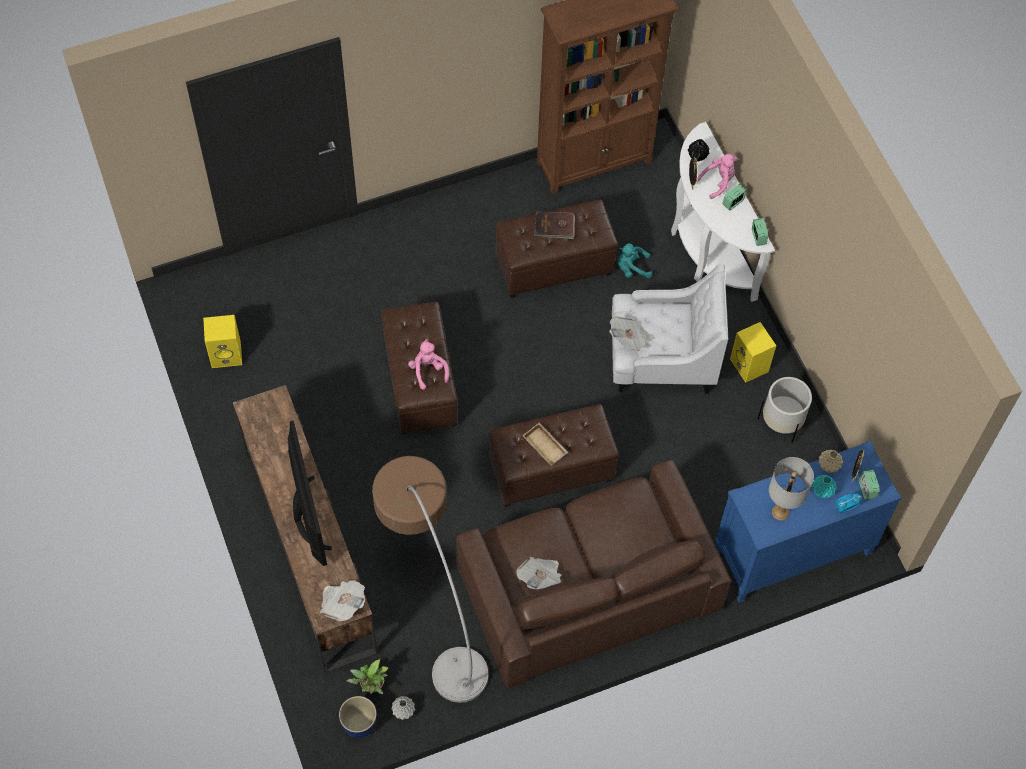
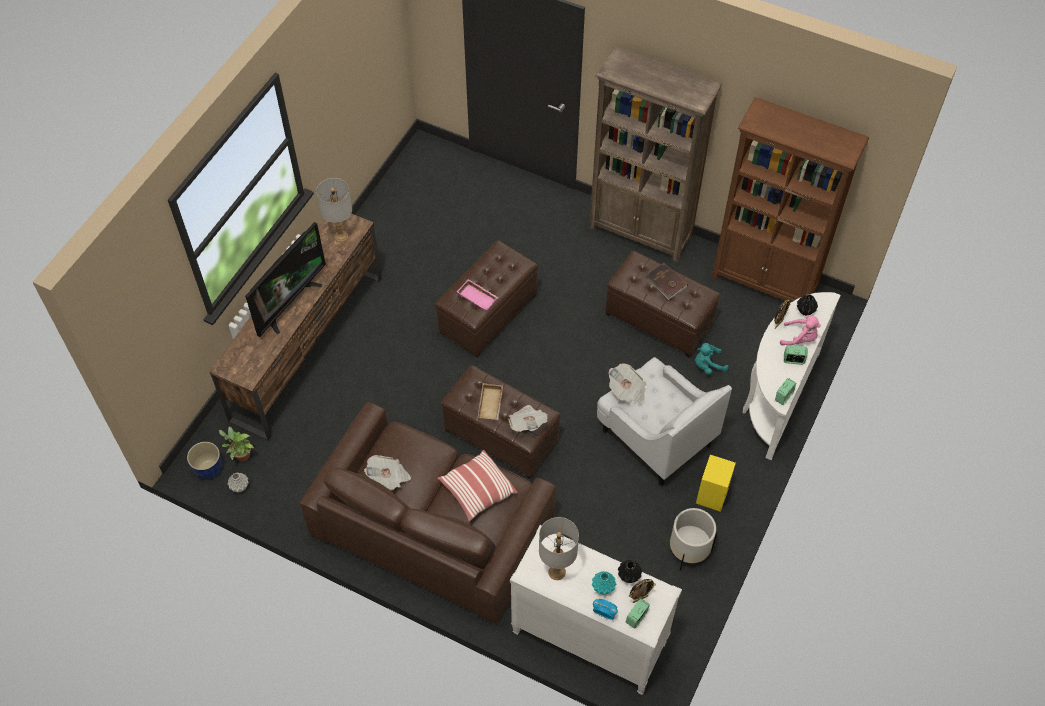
camera: 50 degrees right, 5 degrees down
yellow speaker [203,315,242,368] -> none
newspaper [320,580,365,621] -> newspaper moved to [509,405,548,432]
floor lamp [372,456,489,703] -> none
pink plush toy [408,339,449,390] -> pink tray [457,279,498,311]
turquoise plush toy [618,243,652,278] -> turquoise plush toy turned 60 degrees counterclockwise [695,343,728,375]
blue dresser [715,440,901,603] -> white dresser [510,525,682,695]
beige vase [818,450,843,473] -> black vase [618,560,642,583]
none -> grey table lamp [316,178,352,242]
none -> pillow [438,450,518,521]
none -> brown bookcase [589,46,722,263]

